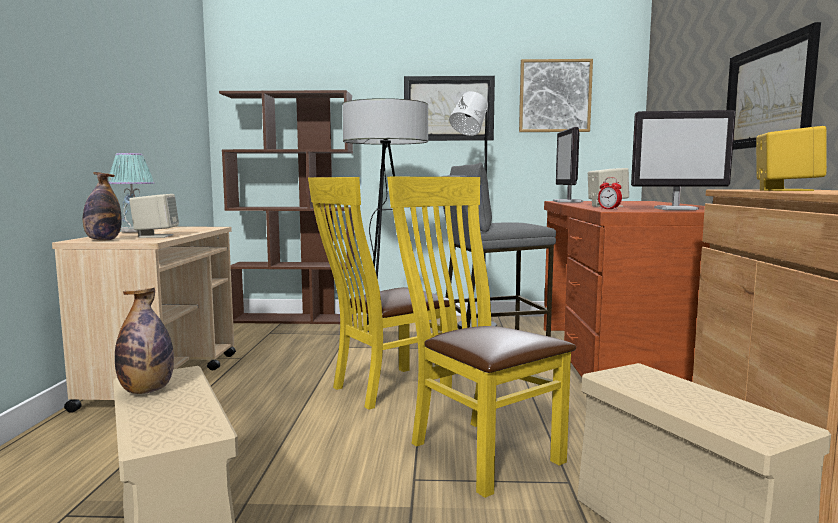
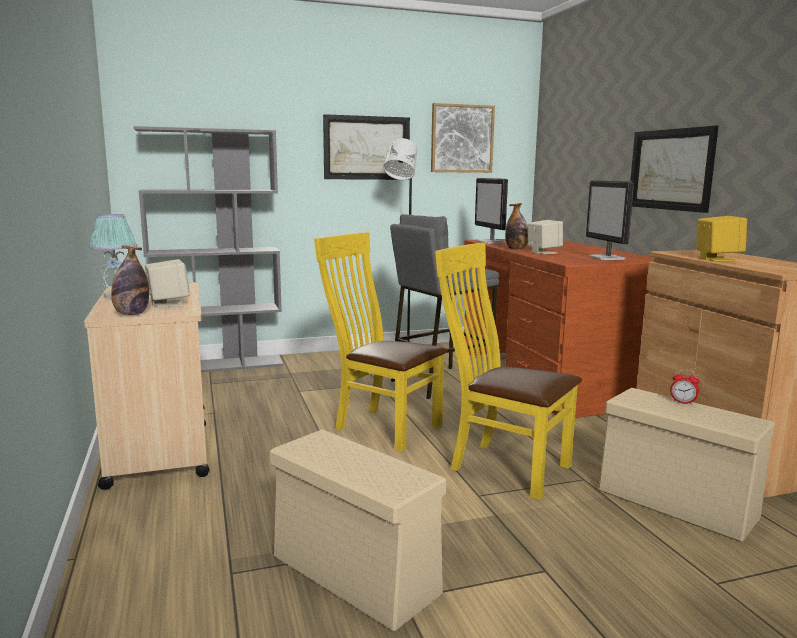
camera: 20 degrees left, 5 degrees up
bottle [115,288,174,394] -> bottle moved to [505,203,528,249]
brown bookcase [219,90,355,324] -> grey bookcase [133,126,283,372]
yellow chair [308,177,456,410] -> yellow chair turned 90 degrees clockwise [314,232,448,452]
floor lamp [342,98,428,332] -> none
alarm clock [598,177,622,210] -> alarm clock moved to [670,369,700,405]
monitor [631,110,736,210] -> monitor turned 90 degrees clockwise [586,180,634,260]

